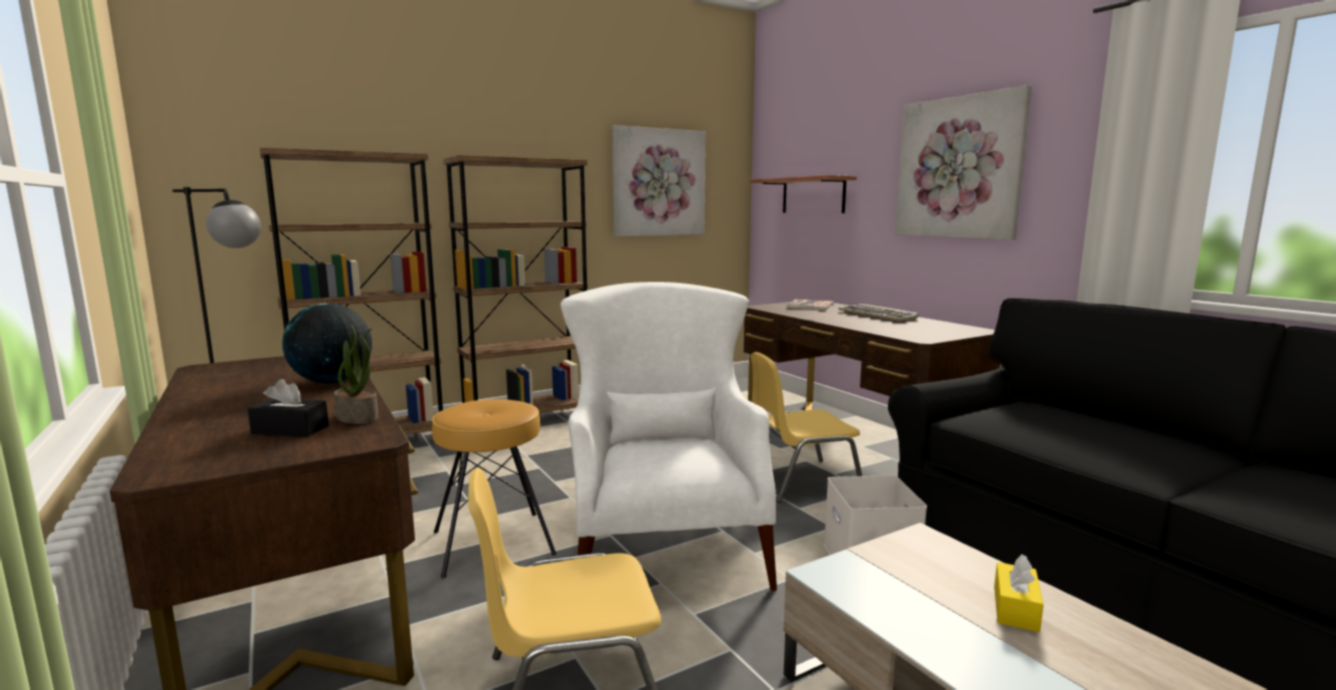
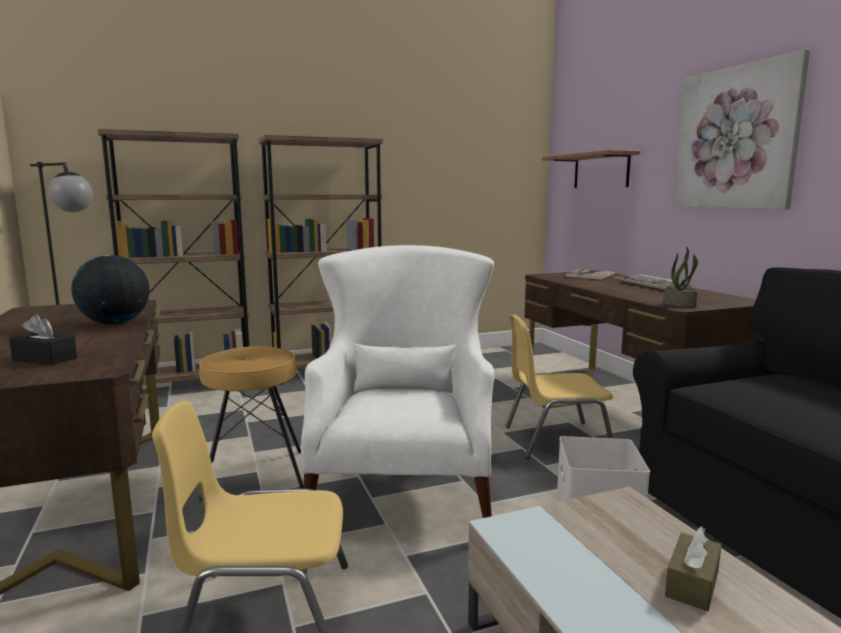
camera: 10 degrees right, 0 degrees up
potted plant [334,324,378,424] -> potted plant moved to [663,247,698,307]
picture [612,125,706,236] -> none
yellow tissue box [994,554,1044,632] -> brown tissue box [665,526,721,611]

